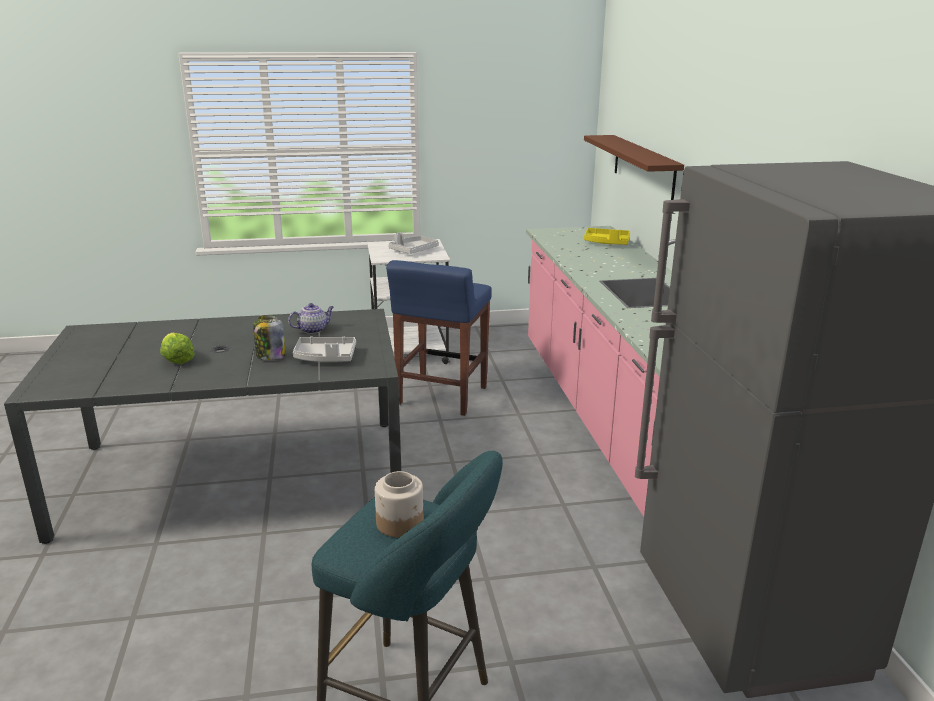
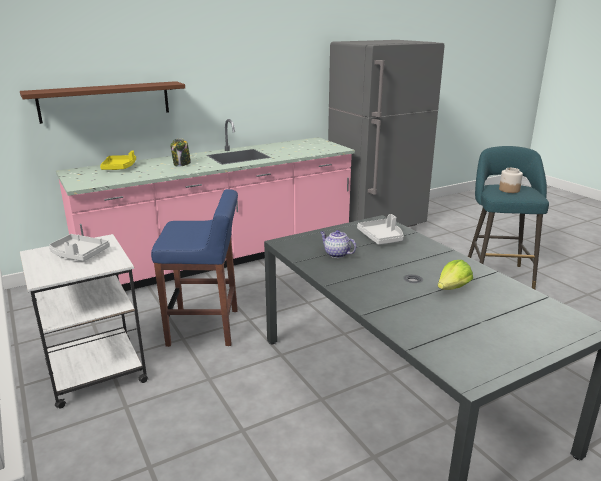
camera: 110 degrees left, 0 degrees up
jar [253,315,286,360] -> jar moved to [170,138,191,166]

